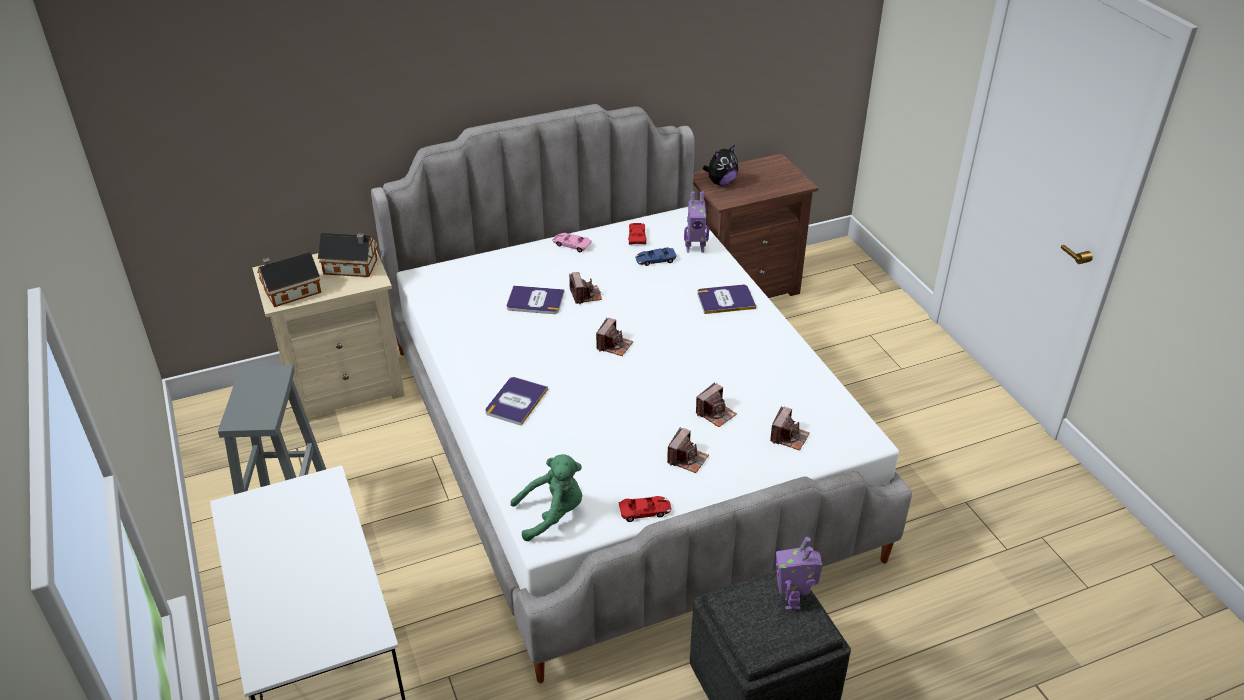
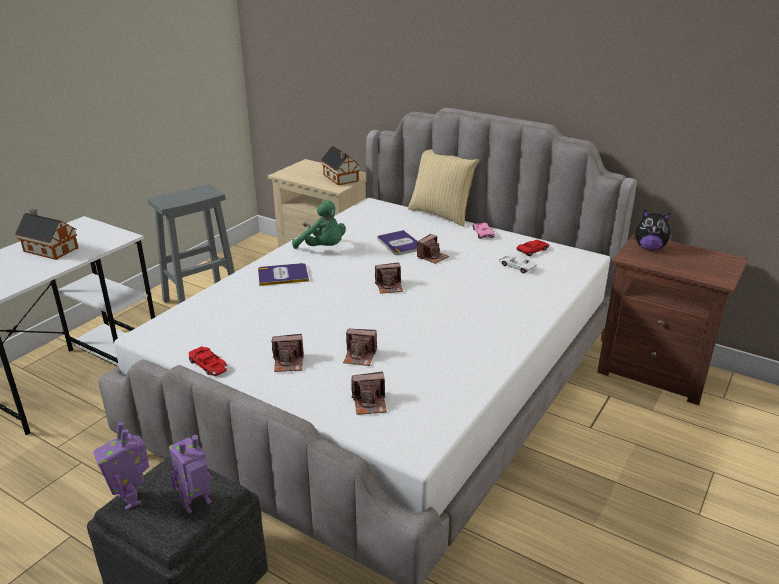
camera: 55 degrees right, 10 degrees down
toy house [257,252,321,307] -> toy house moved to [15,209,78,260]
green plush toy [510,454,582,541] -> green plush toy moved to [292,200,346,249]
blue toy car [635,247,676,266] -> white toy car [499,255,537,273]
toy robot [684,192,709,253] -> toy robot moved to [93,422,149,510]
book [697,285,756,314] -> none
none -> pillow [408,149,479,227]

